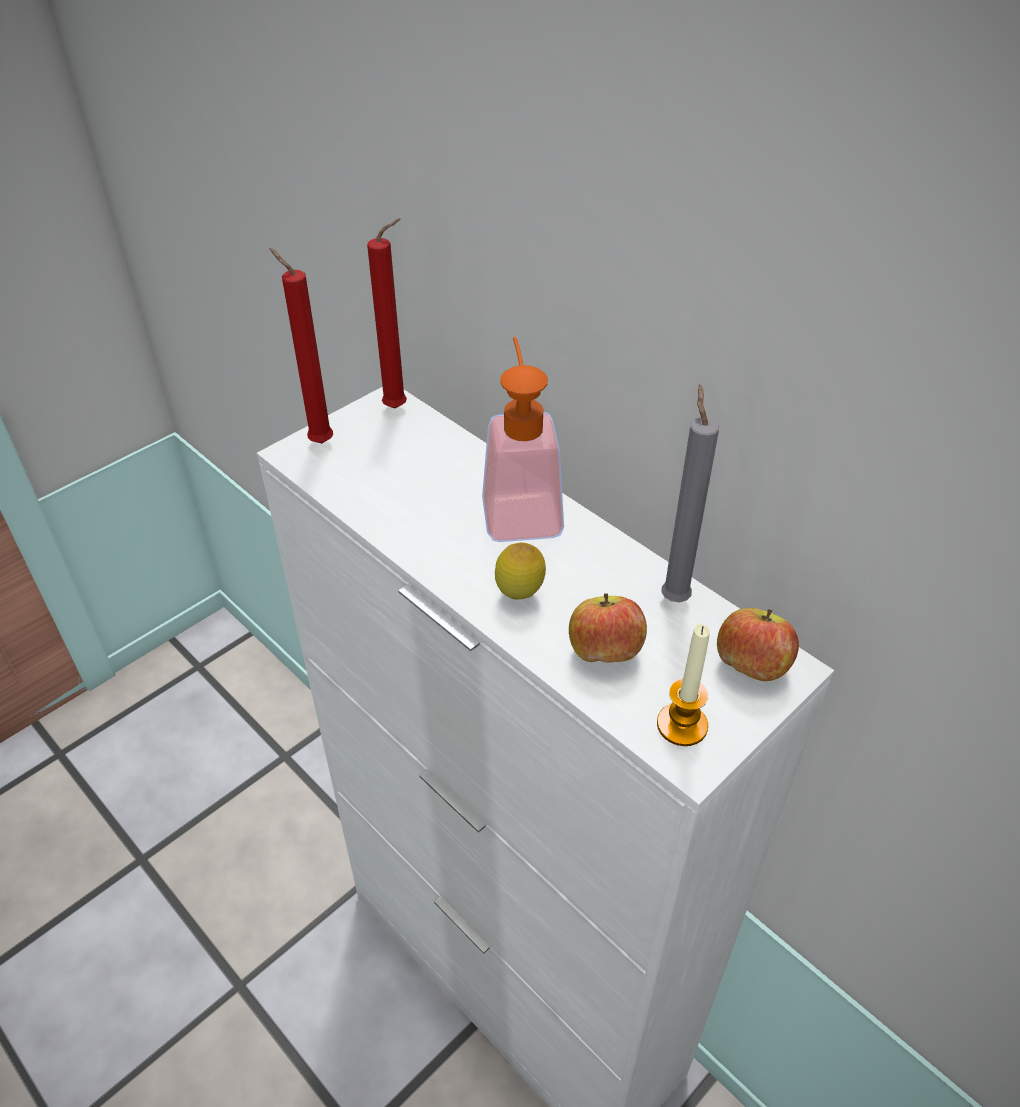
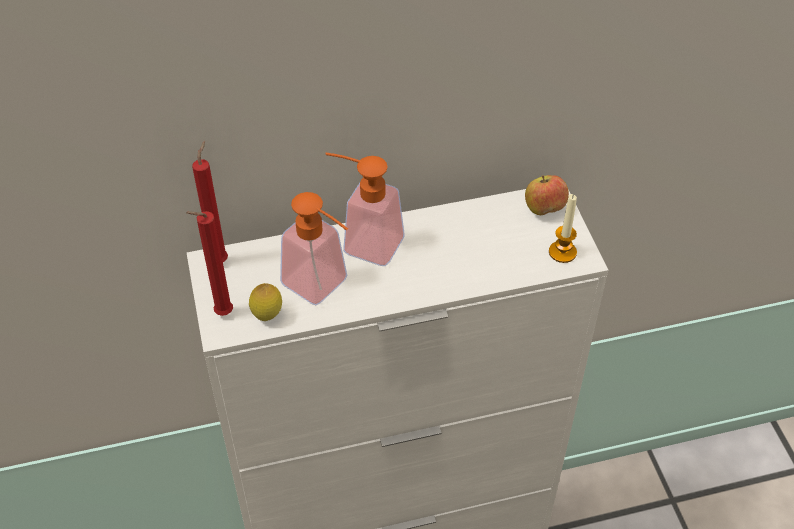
camera: 60 degrees left, 5 degrees up
lemon [495,543,546,599] -> lemon moved to [249,283,282,321]
apple [569,593,647,663] -> none
grey candle [661,384,719,602] -> none
none -> soap dispenser [280,192,348,305]

